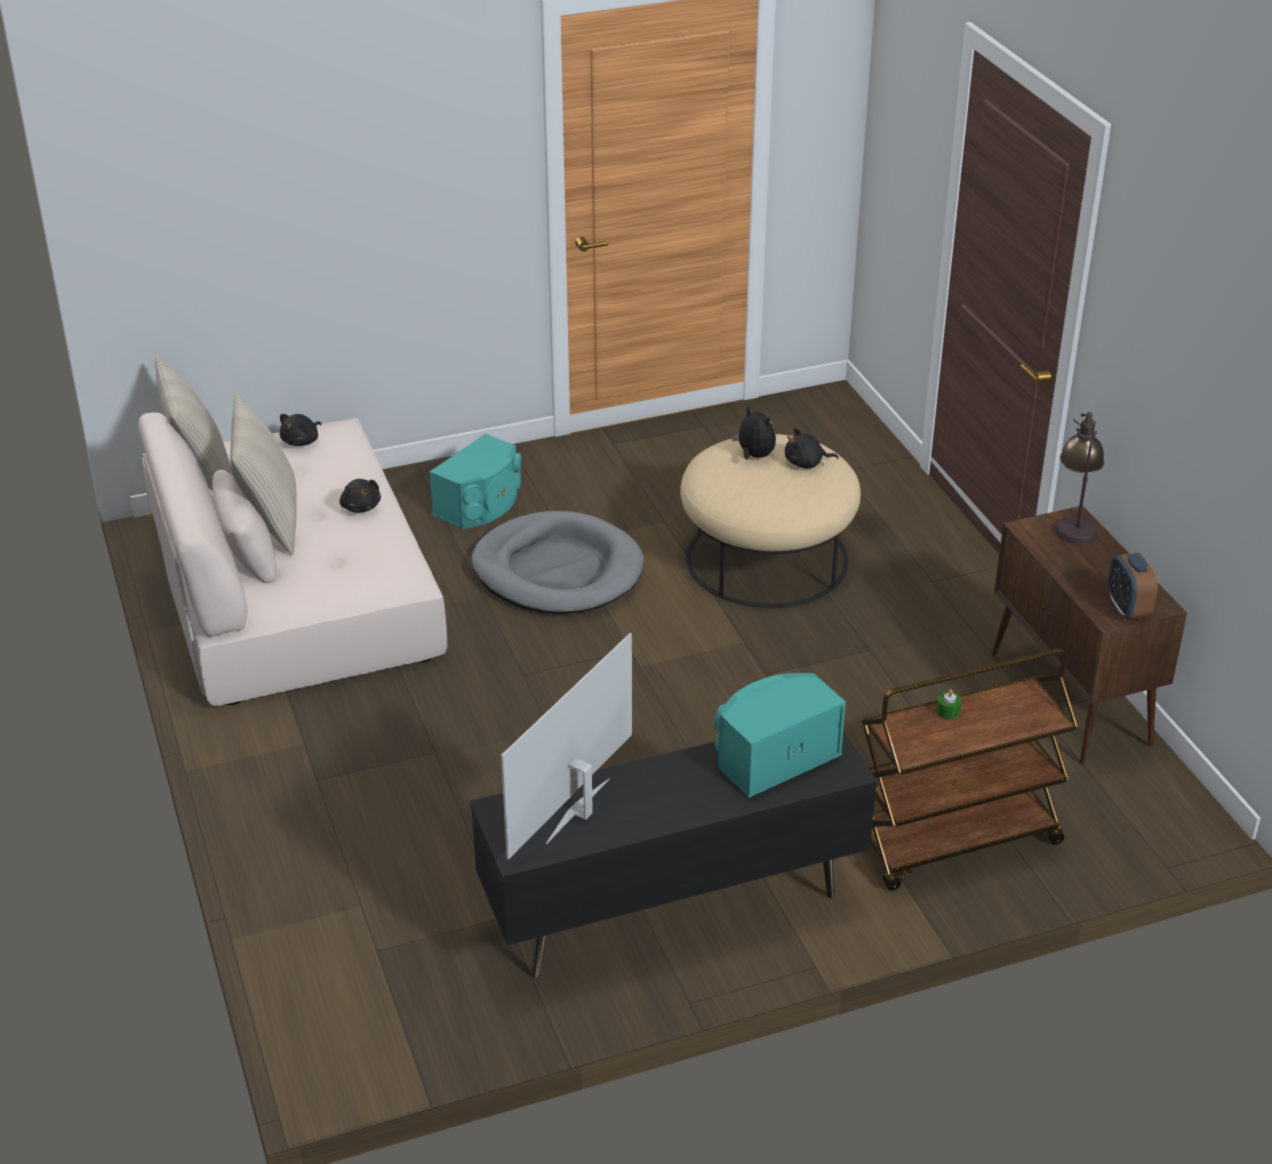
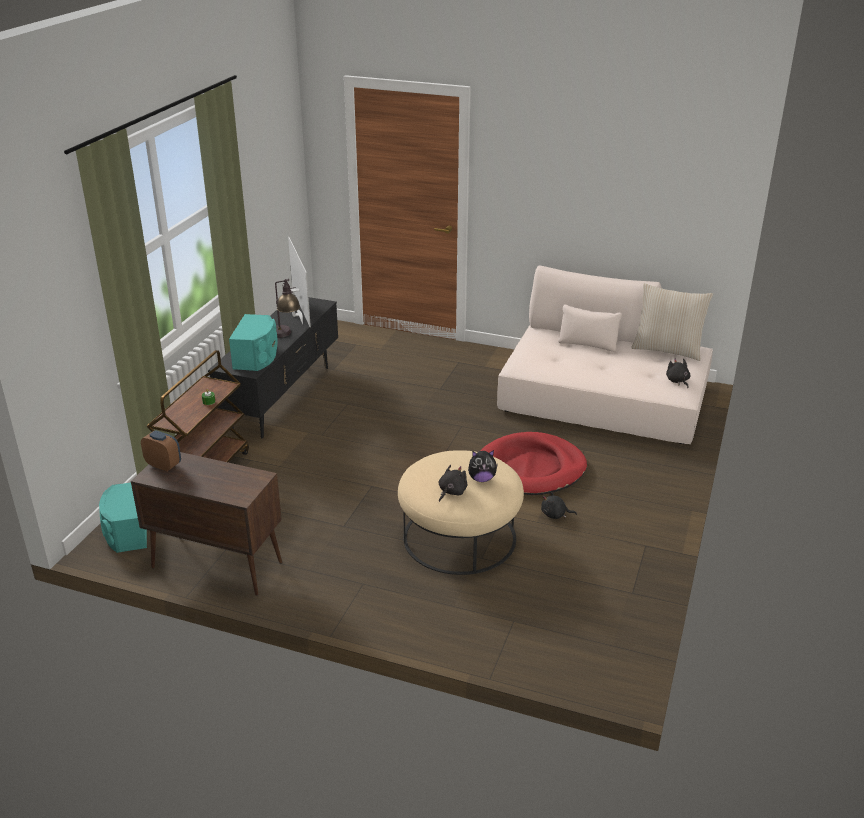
camera: 130 degrees right, 5 degrees down
beige pillow [230,393,296,555] -> none
black plush toy [340,479,381,513] -> black plush toy moved to [541,491,577,519]
turquoise speaker [429,434,521,529] -> turquoise speaker moved to [99,483,147,553]
grey dog bed [471,511,644,614] -> red dog bed [481,432,587,495]
table lamp [1055,412,1104,545] -> table lamp moved to [275,279,300,338]

